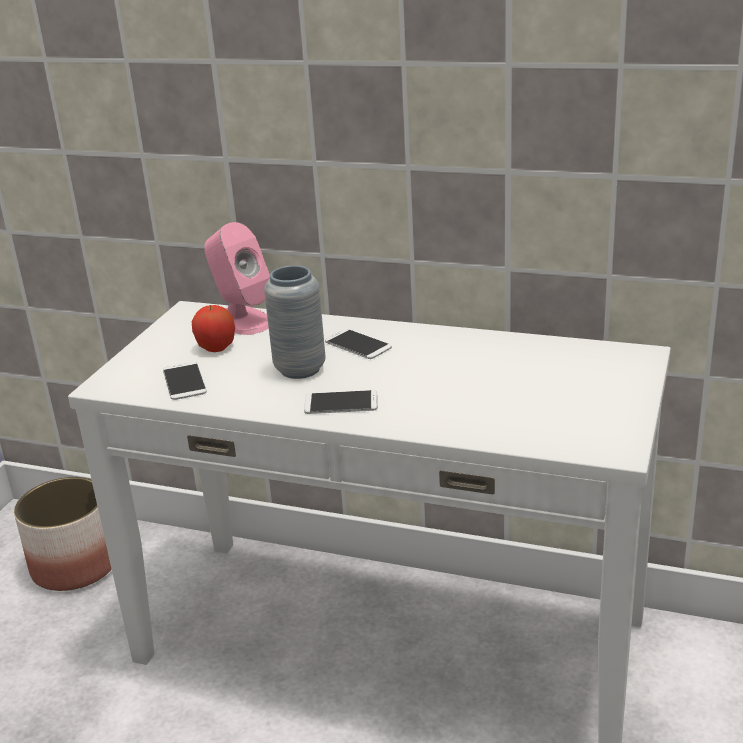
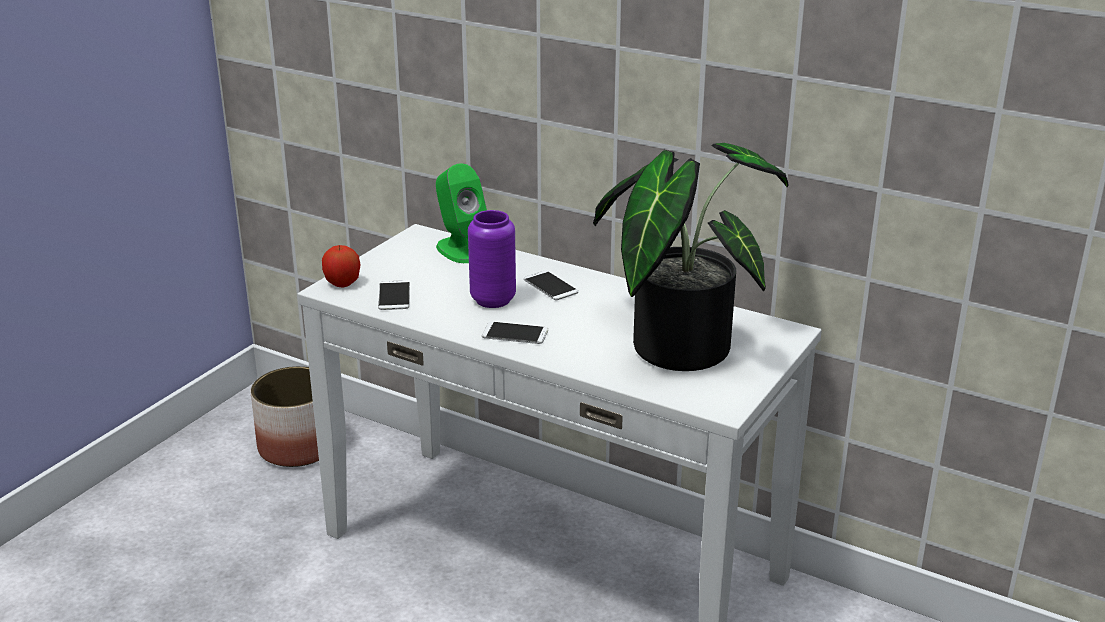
camera: 10 degrees right, 0 degrees up
apple [192,305,235,352] -> apple moved to [322,245,361,287]
pink speaker [204,222,270,335] -> green speaker [436,163,487,263]
grey vase [264,265,326,379] -> purple vase [468,210,516,308]
none -> potted plant [593,143,788,371]

